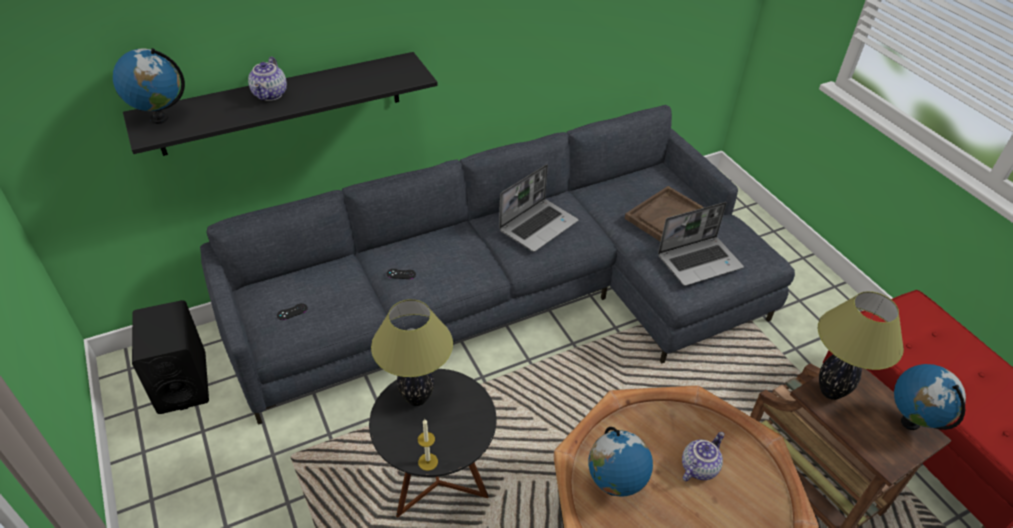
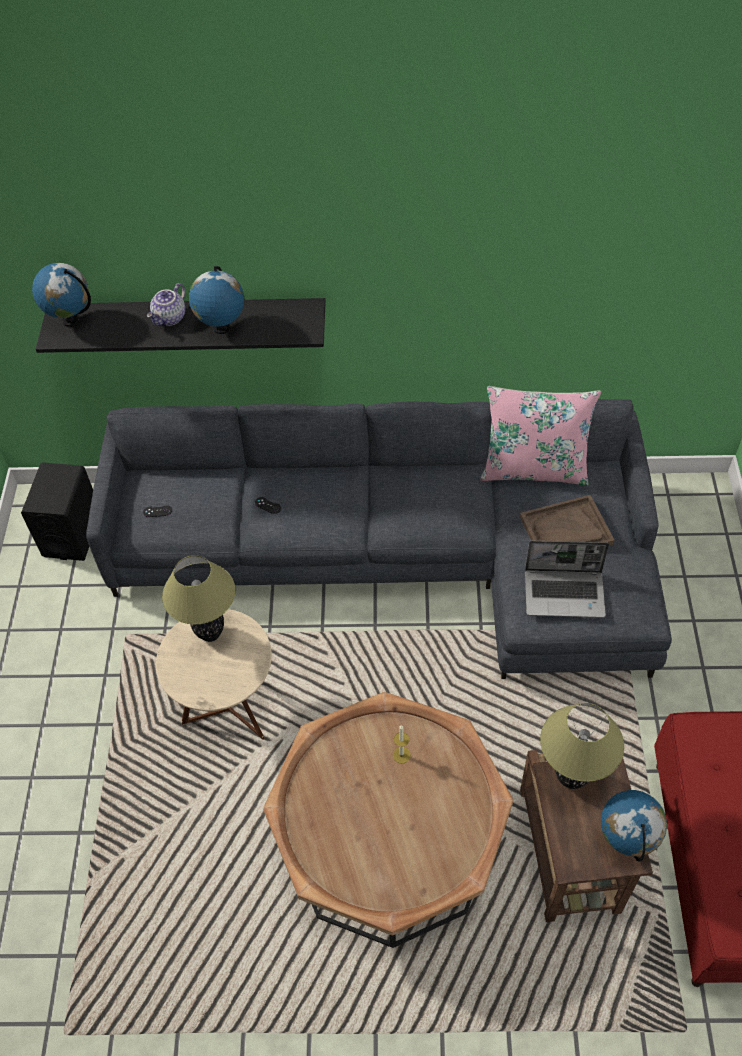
camera: 30 degrees right, 10 degrees up
black side table [369,369,497,518] -> beige side table [156,609,272,740]
candle [418,419,438,471] -> candle moved to [393,725,411,764]
laptop [499,164,579,252] -> none
globe [588,427,653,497] -> globe moved to [189,266,244,334]
teapot [682,432,725,481] -> none
none -> pink pillow [480,386,601,486]

